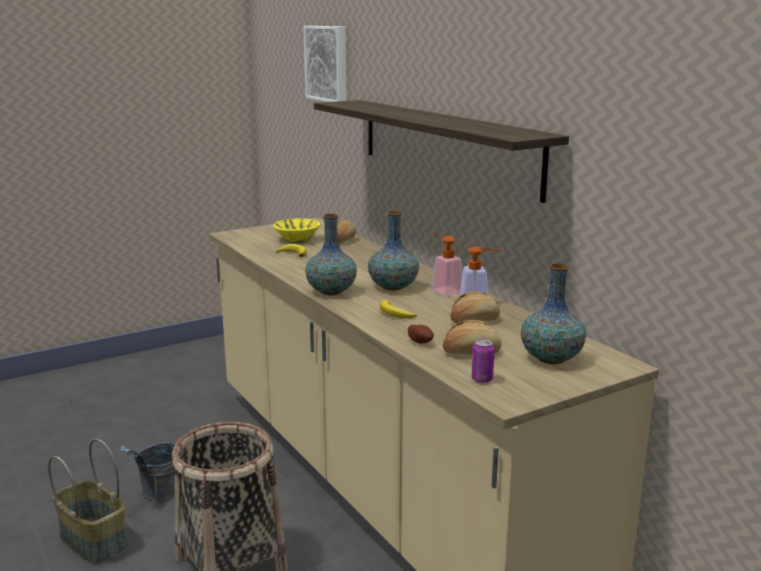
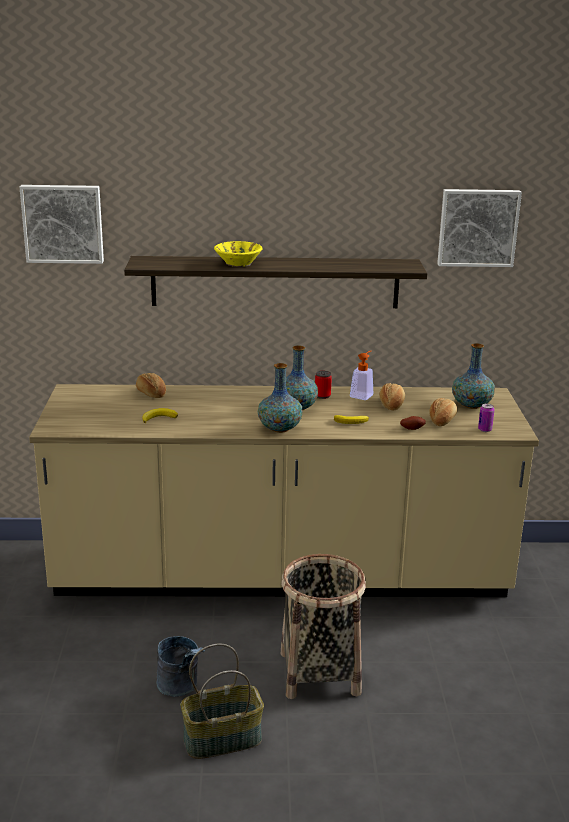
camera: 60 degrees left, 5 degrees up
yellow bowl [273,218,320,243] -> yellow bowl moved to [214,241,263,267]
soap dispenser [432,235,462,296] -> can [315,371,332,399]
none -> picture [437,189,522,267]

